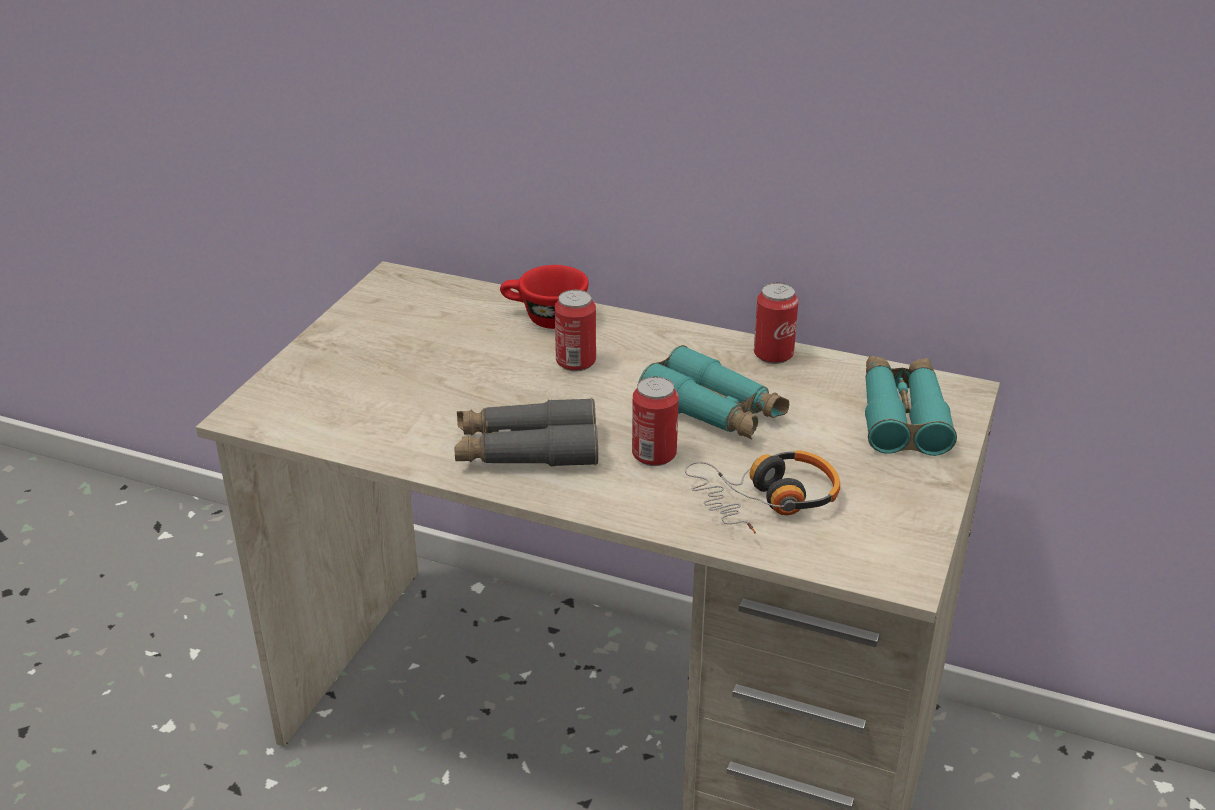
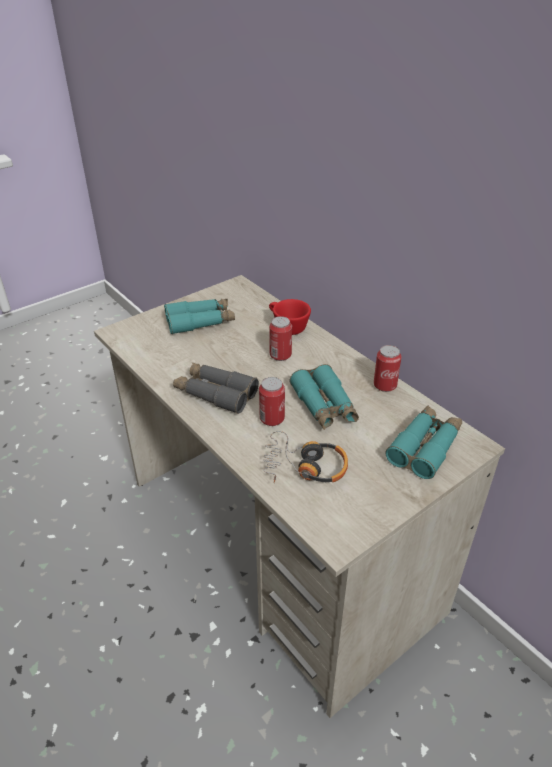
camera: 30 degrees right, 5 degrees up
none -> turquoise binoculars [164,299,235,334]

